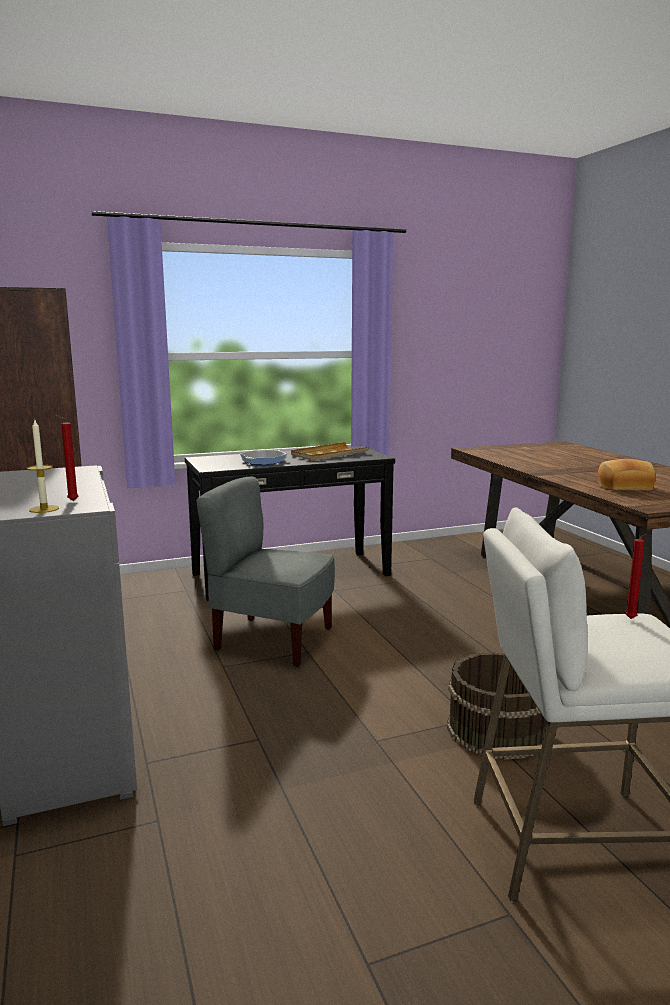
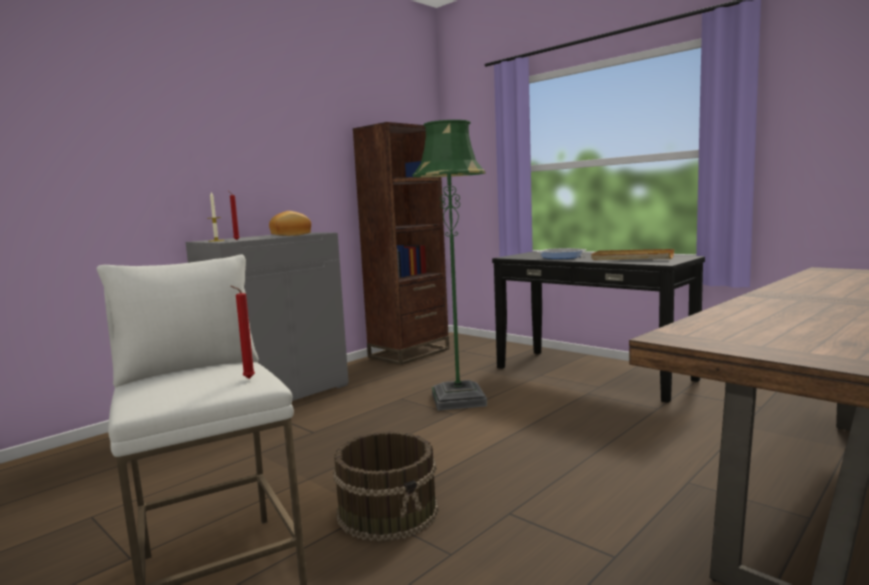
camera: 65 degrees right, 5 degrees down
grey chair [196,477,335,667] -> green floor lamp [412,120,487,411]
bread [598,459,656,490] -> bread moved to [269,211,311,236]

